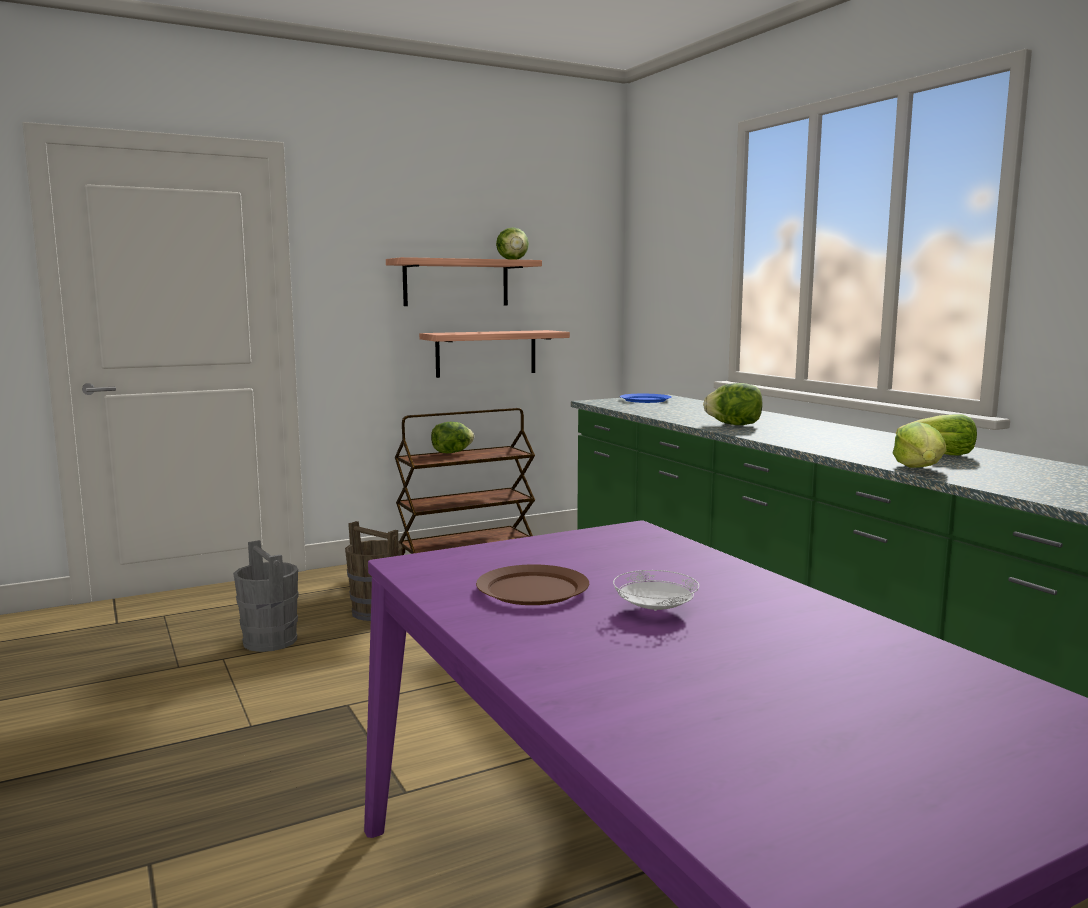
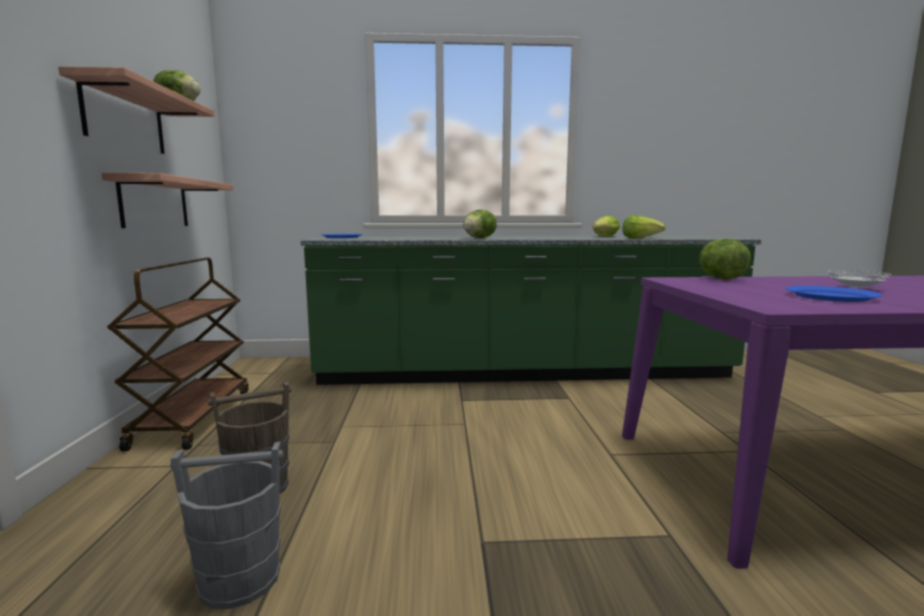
camera: 65 degrees left, 0 degrees up
lettuce [431,422,474,453] -> lettuce moved to [699,238,751,280]
brown plate [476,564,589,605] -> blue plate [786,286,883,302]

